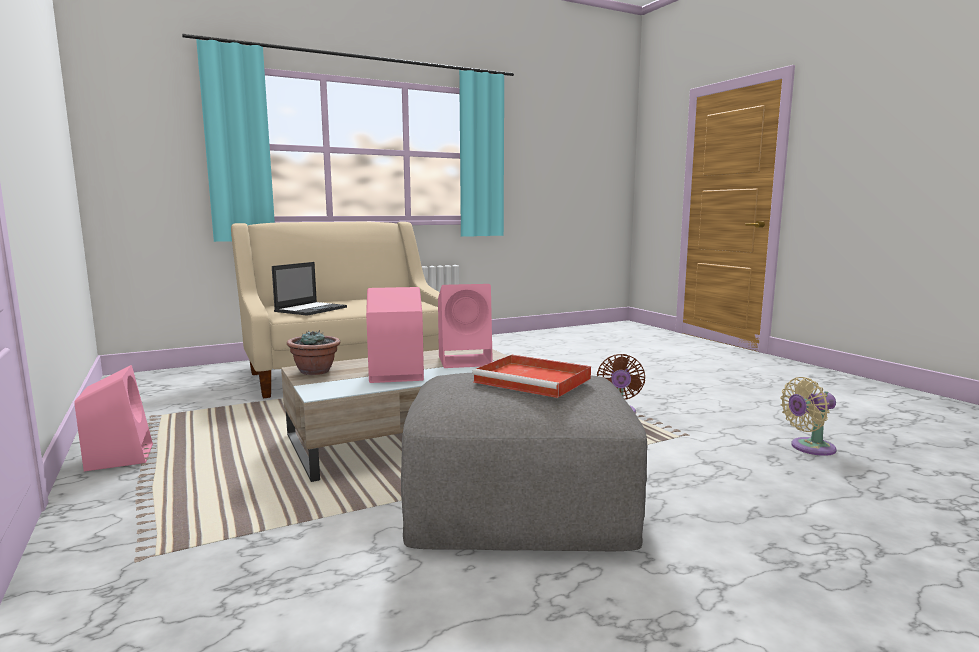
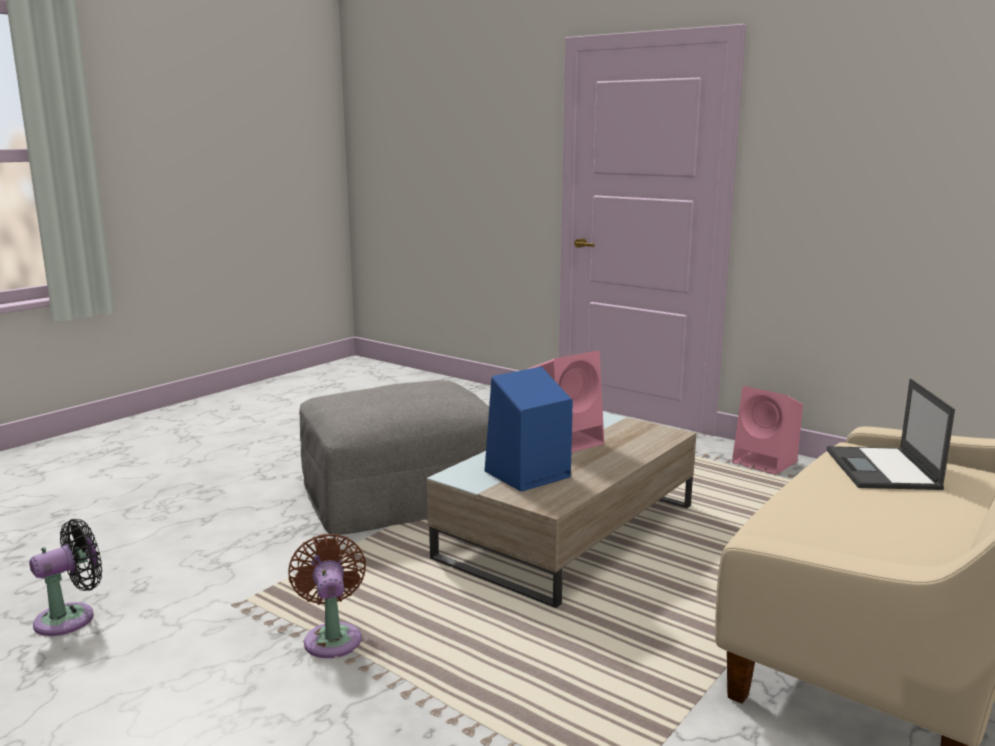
camera: 155 degrees right, 5 degrees up
potted plant [287,331,341,375] -> none
pink speaker [438,284,493,368] -> blue speaker [485,367,573,492]
red tray [472,355,591,398] -> none
beige fan [780,377,837,456] -> black fan [29,519,102,636]

